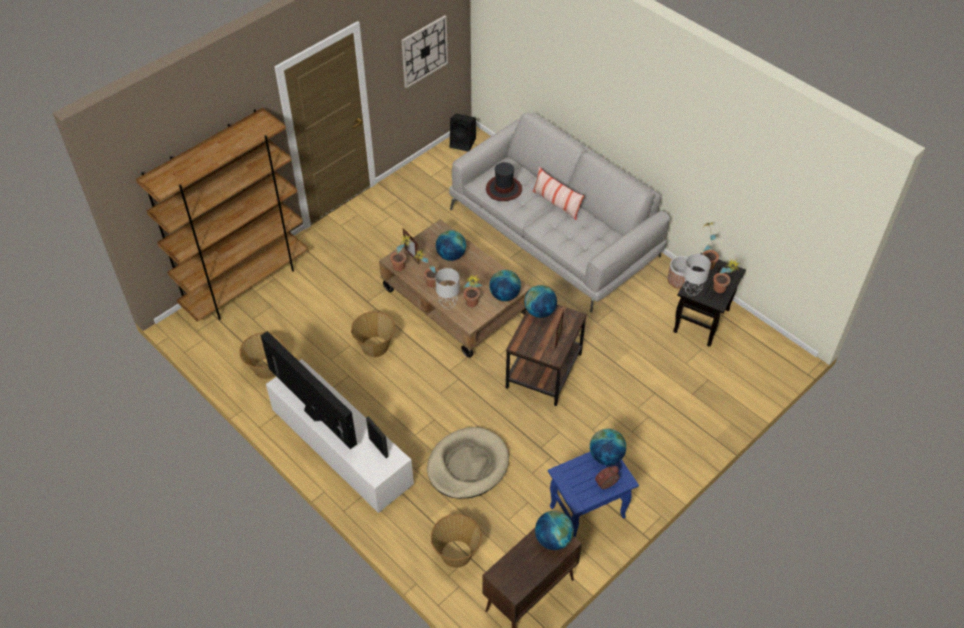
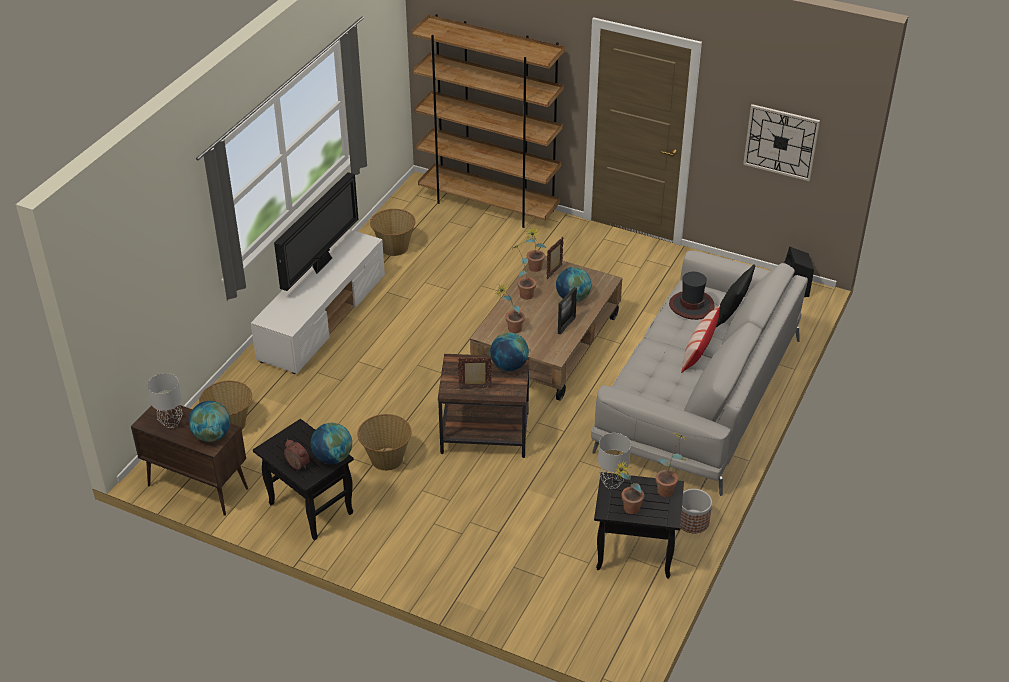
camera: 70 degrees right, 10 degrees down
basket [351,311,395,357] -> basket moved to [357,414,412,471]
picture frame [366,416,388,458] -> picture frame moved to [558,287,577,334]
beige dog bed [427,427,509,499] -> none
grey table lamp [435,268,460,309] -> grey table lamp moved to [147,373,183,428]
globe [489,270,521,301] -> none
blue side table [548,452,639,538] -> black side table [253,419,354,540]
none -> black pillow [716,264,755,327]

